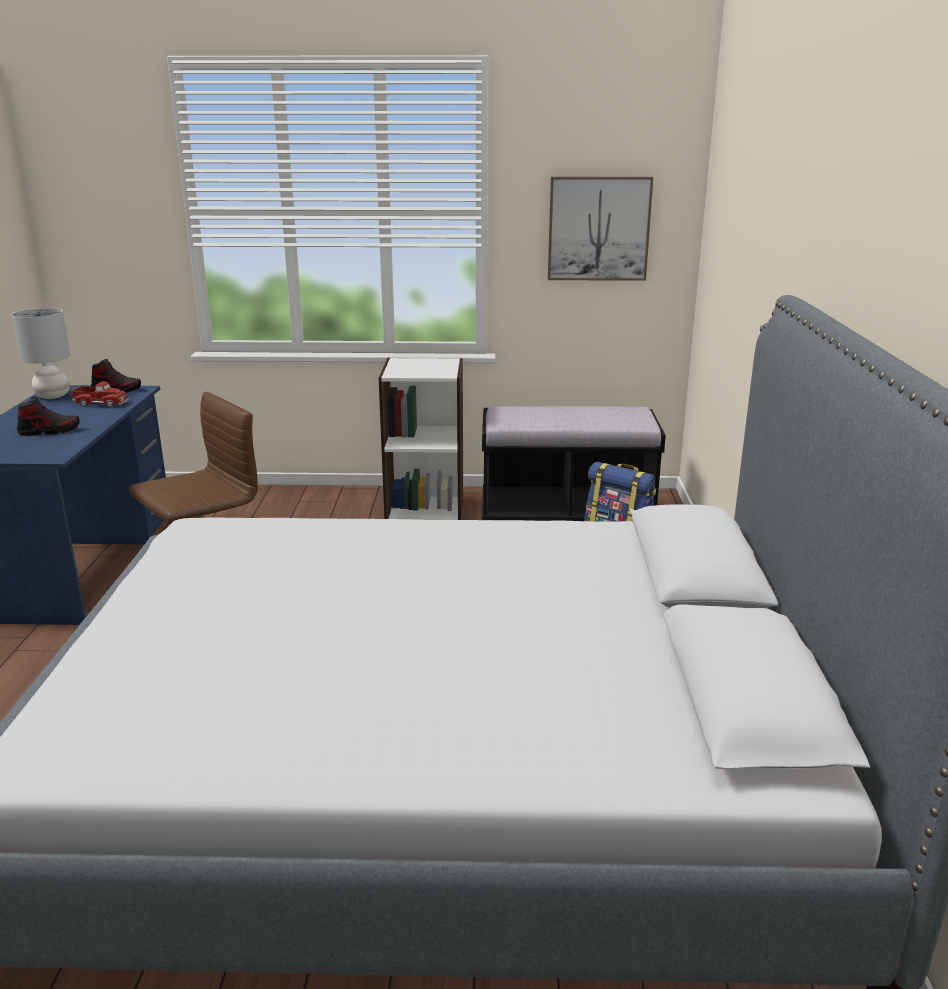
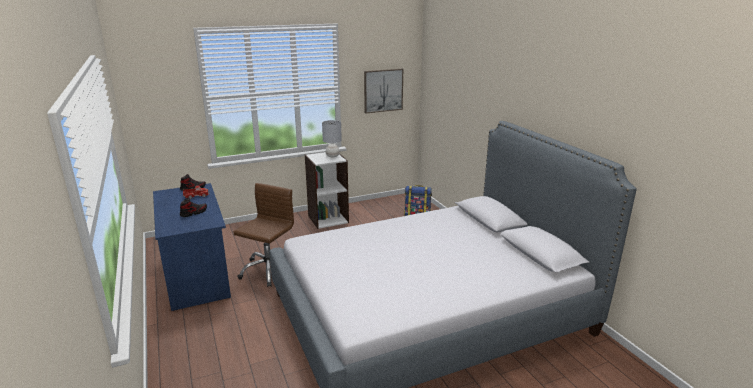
camera: 25 degrees left, 0 degrees up
grey table lamp [12,308,70,399] -> grey table lamp moved to [322,120,342,157]
black bench [482,406,666,521] -> none

